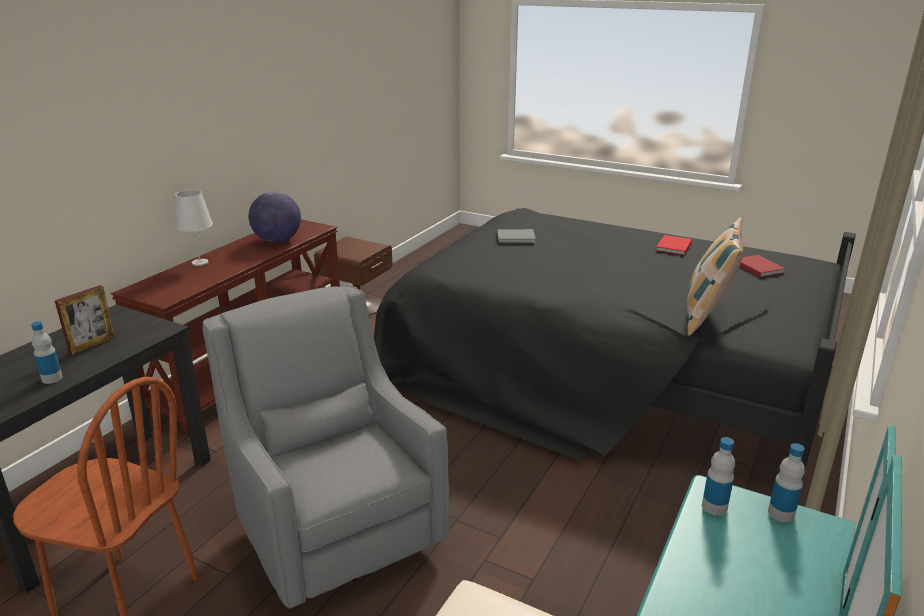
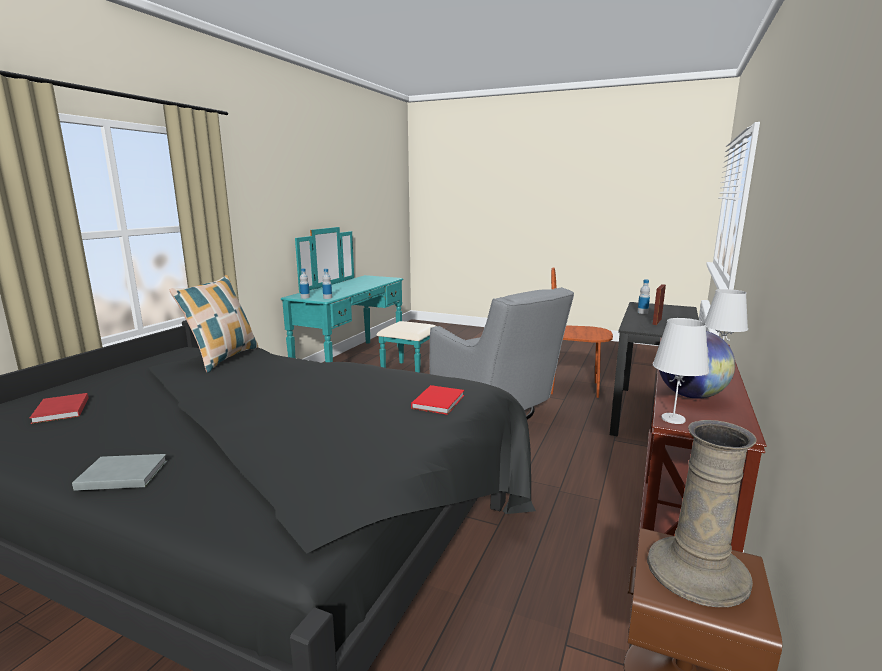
camera: 175 degrees right, 10 degrees down
grey book [497,229,536,243] -> grey book moved to [72,454,167,491]
red book [656,235,692,256] -> red book moved to [411,385,464,415]
none -> beige vase [647,420,756,607]
none -> white table lamp [653,318,709,424]

